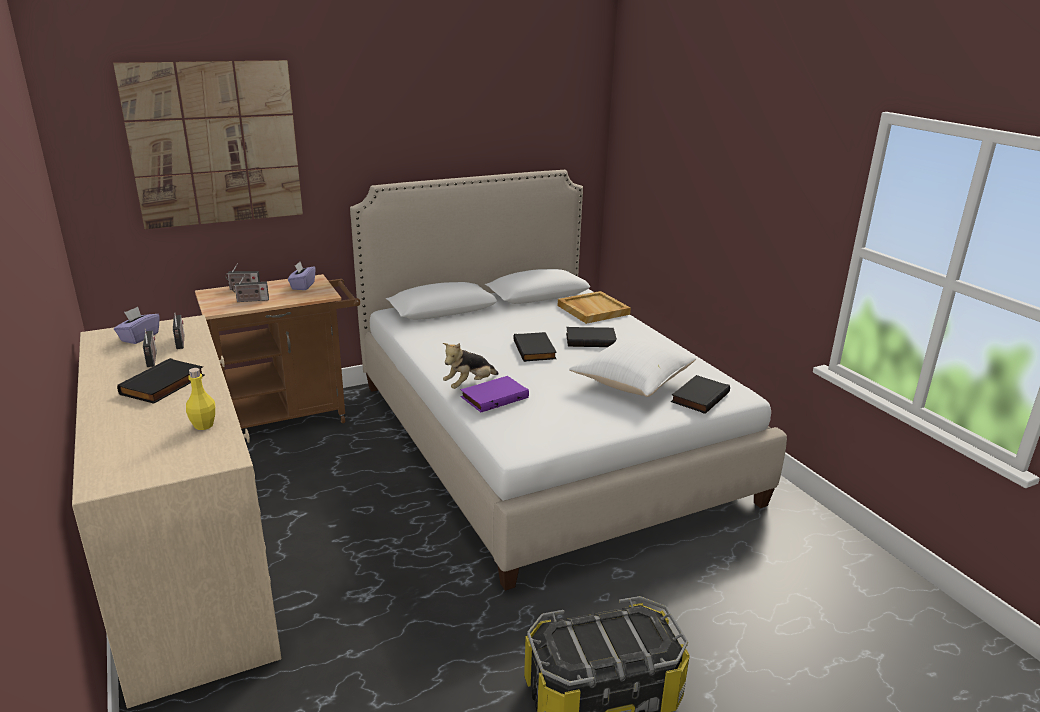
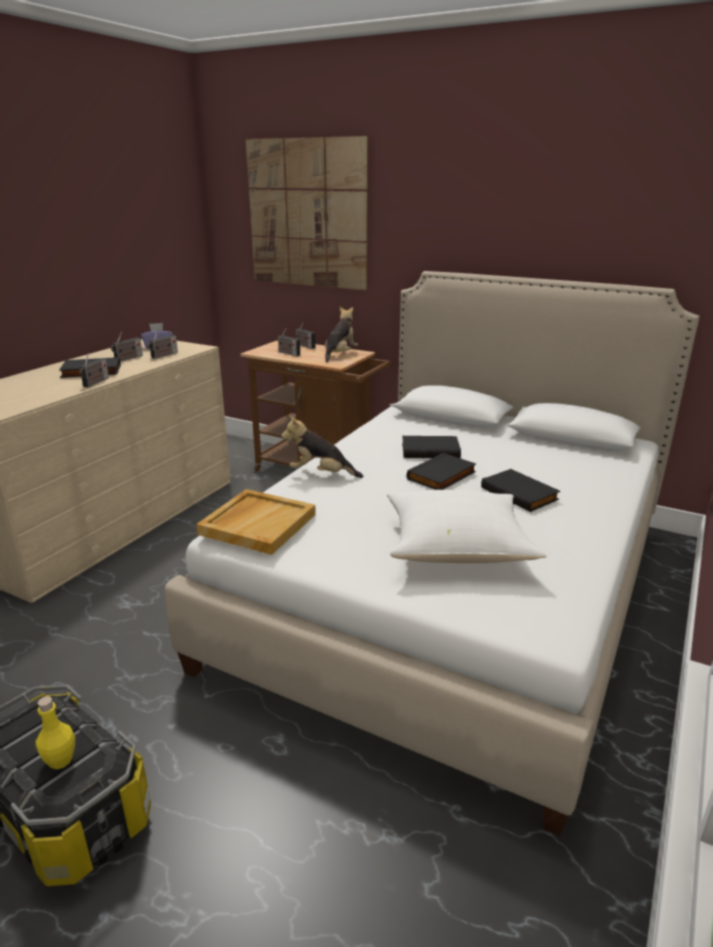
camera: 55 degrees right, 0 degrees up
yellow bottle [186,368,215,430] -> yellow bottle moved to [35,696,75,770]
purple tissue box [288,262,316,290] -> plush toy [325,307,358,362]
purple book [461,376,529,413] -> none
beige tray [558,291,631,324] -> beige tray moved to [196,489,316,555]
black book [671,375,730,414] -> black book moved to [402,436,461,458]
none -> radio [79,353,109,387]

